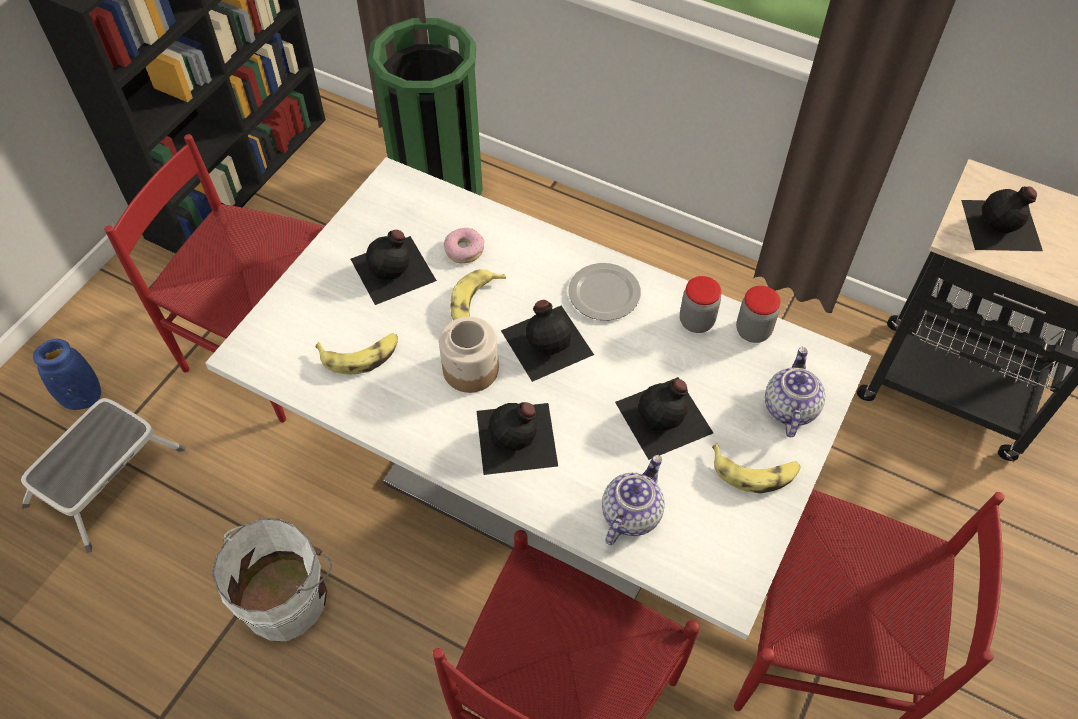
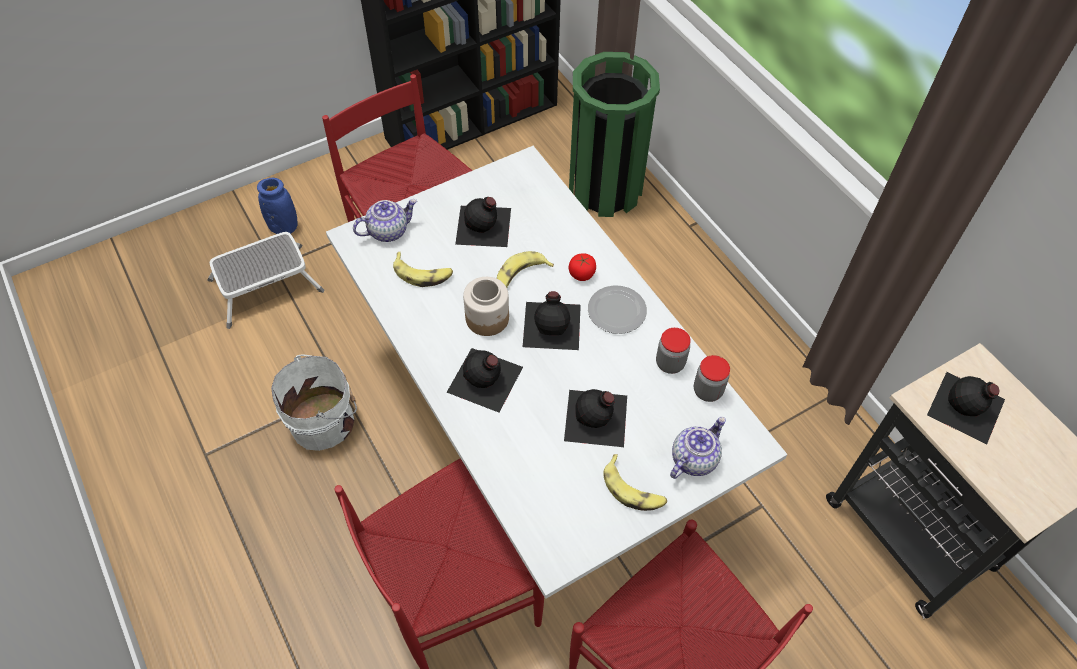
camera: 30 degrees right, 0 degrees up
donut [444,228,484,264] -> none
teapot [602,455,665,545] -> teapot moved to [353,199,417,242]
none -> tomato [569,254,596,281]

